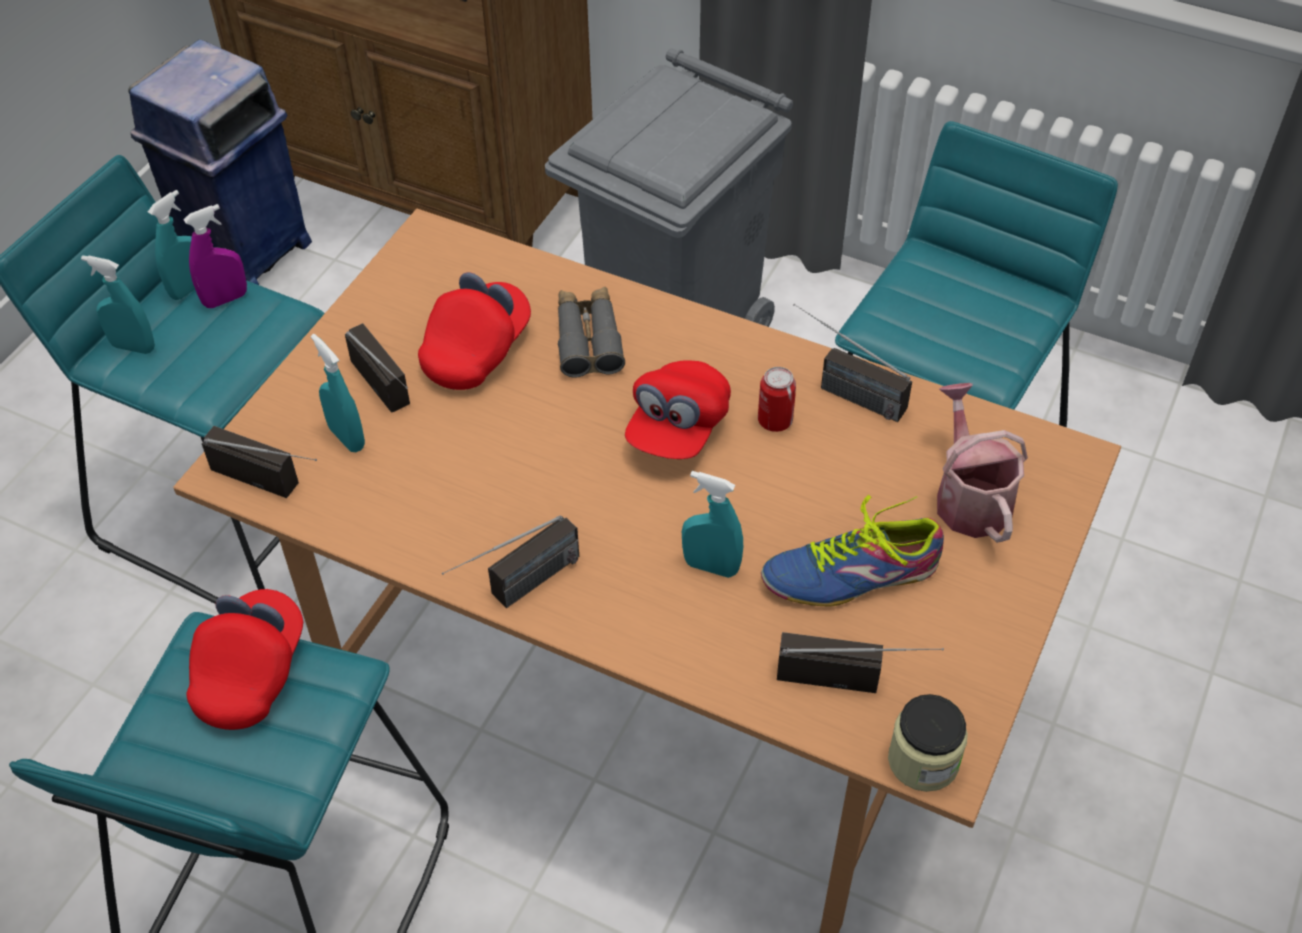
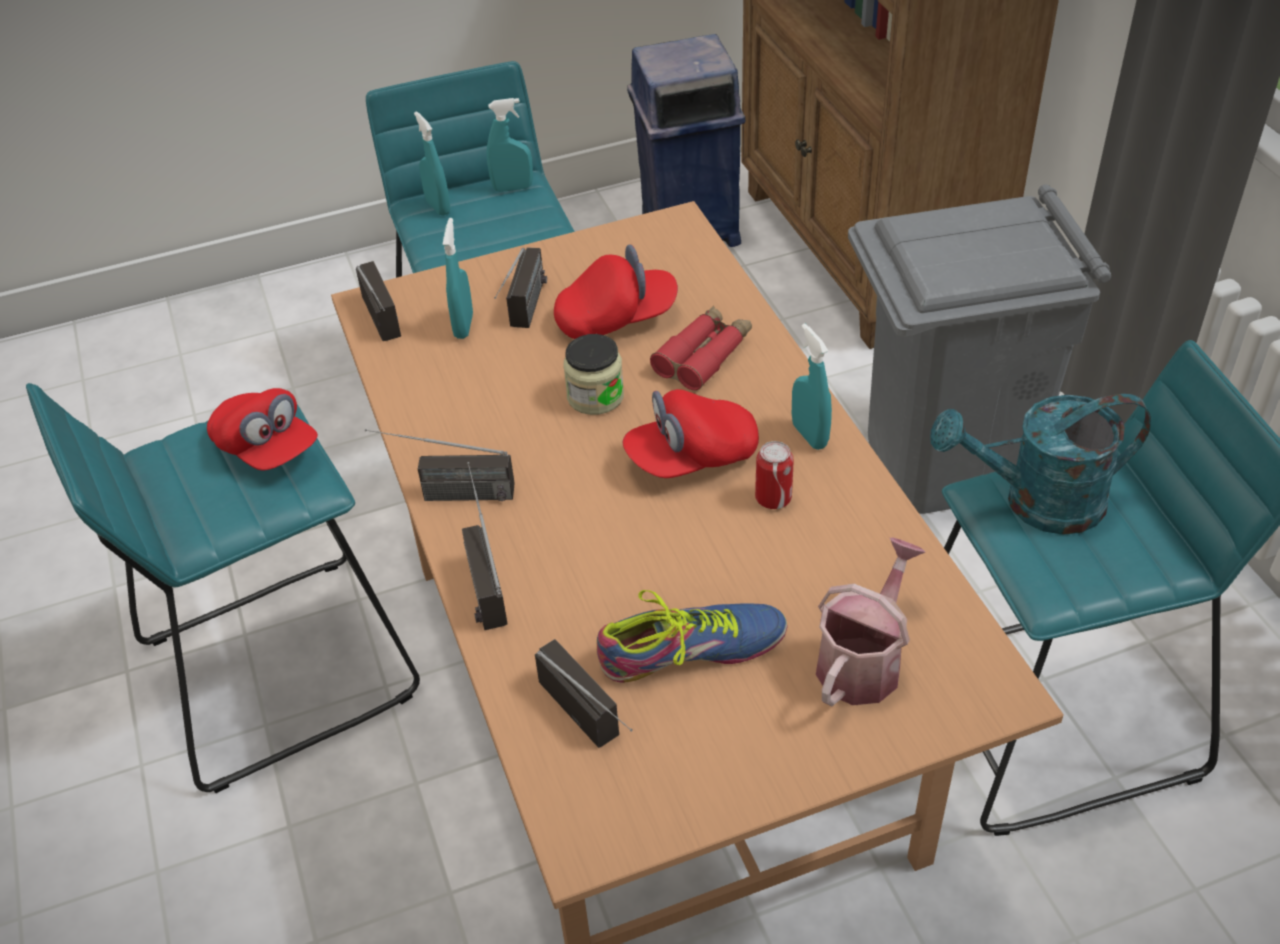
camera: 45 degrees right, 5 degrees down
purple spray bottle [184,204,247,308] -> none
red cap [186,589,303,730] -> red cap turned 75 degrees clockwise [207,388,318,471]
grey binoculars [558,287,625,378] -> red binoculars [650,306,752,390]
turquoise spray bottle [682,471,743,578] -> turquoise spray bottle moved to [792,323,832,450]
shoe [761,495,944,607] -> shoe turned 135 degrees clockwise [597,590,788,683]
radio [794,303,912,422] -> radio moved to [462,462,508,631]
jar [888,694,968,792] -> jar moved to [563,334,624,415]
none -> turquoise watering can [930,394,1151,535]

